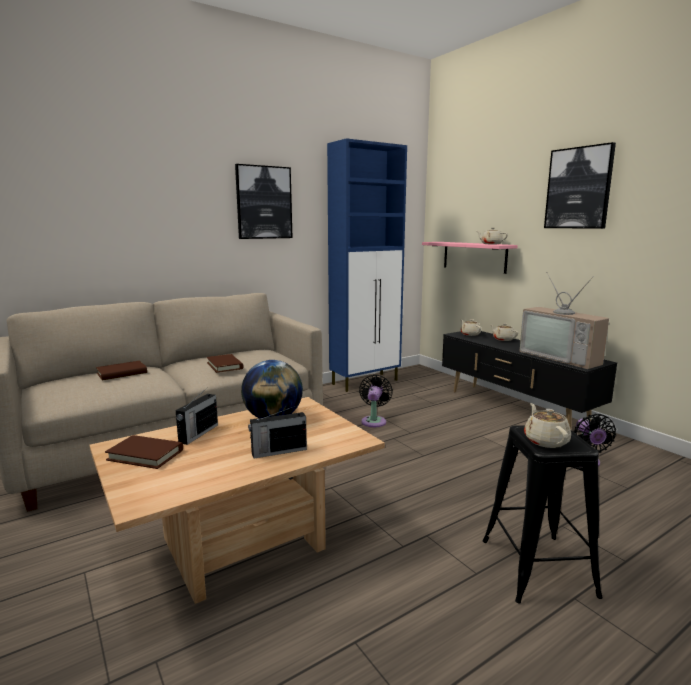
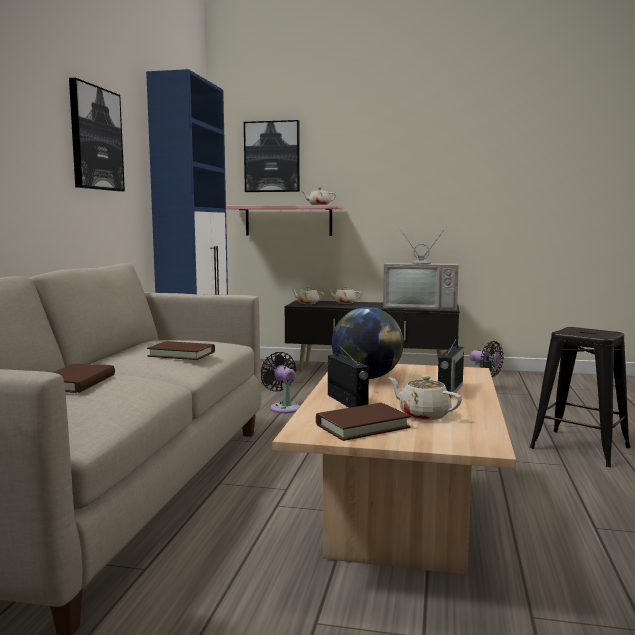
camera: 45 degrees left, 5 degrees down
beige teapot [524,403,571,448] -> beige teapot moved to [388,375,462,420]
picture [544,142,616,229] -> picture moved to [244,120,300,192]

